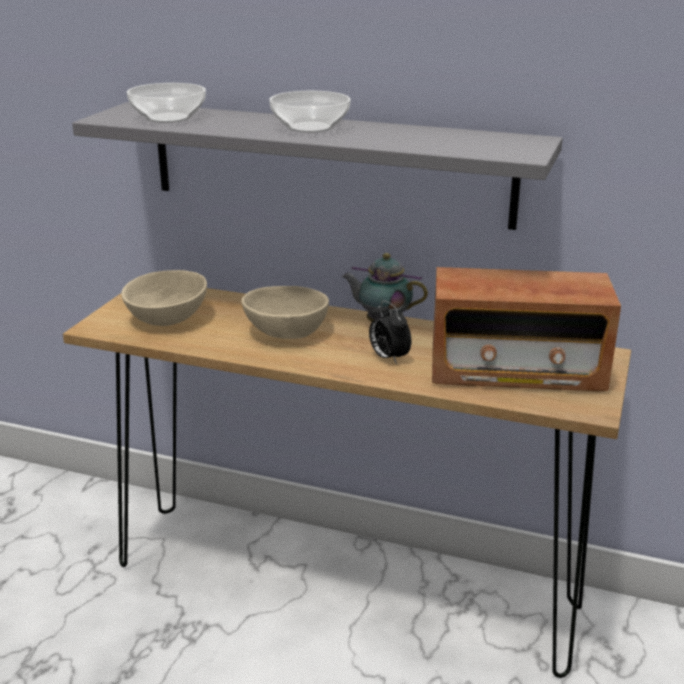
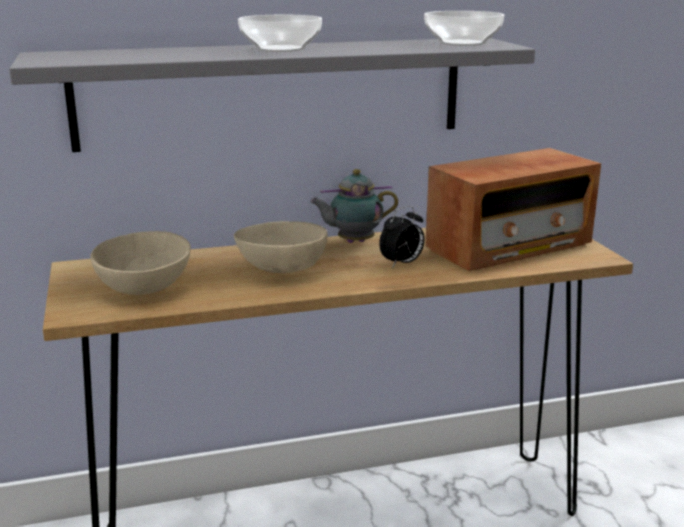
camera: 35 degrees left, 5 degrees down
bowl [127,83,206,123] -> bowl moved to [424,11,504,46]
alarm clock [369,301,411,365] -> alarm clock turned 60 degrees counterclockwise [379,206,425,268]

